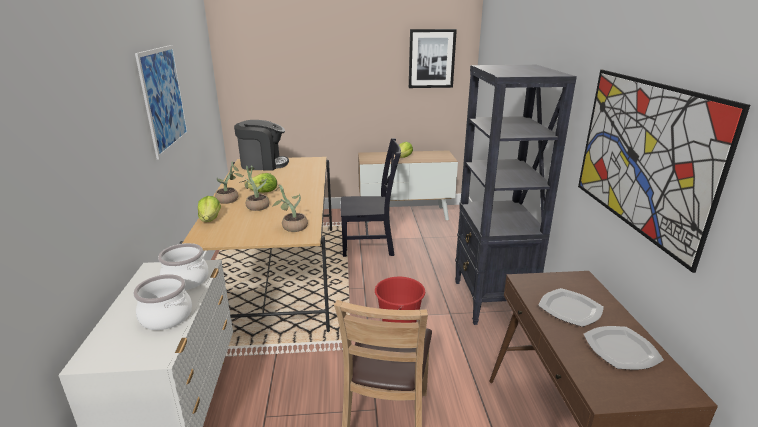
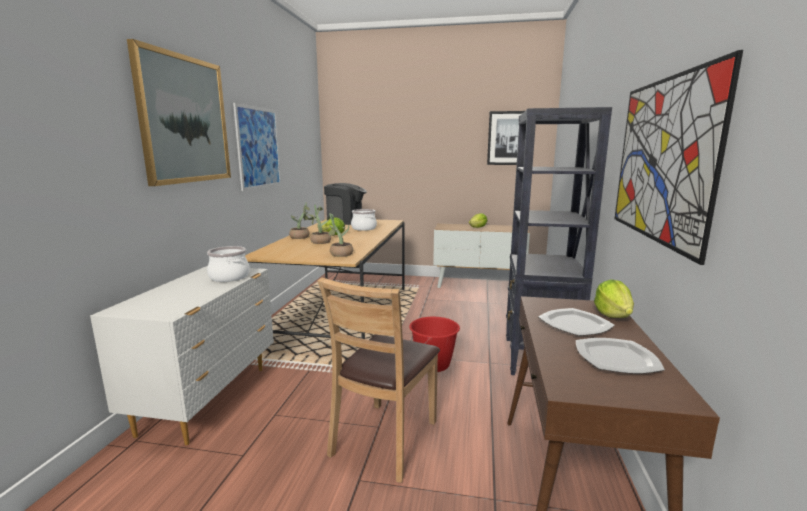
camera: 15 degrees right, 10 degrees down
cooking pot [133,274,192,330] -> cooking pot moved to [351,209,377,231]
lettuce [198,196,221,222] -> lettuce moved to [594,279,634,318]
black chair [341,138,401,257] -> none
none -> picture [127,39,231,186]

